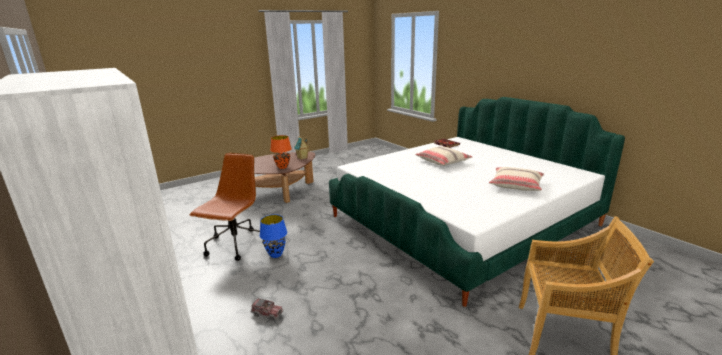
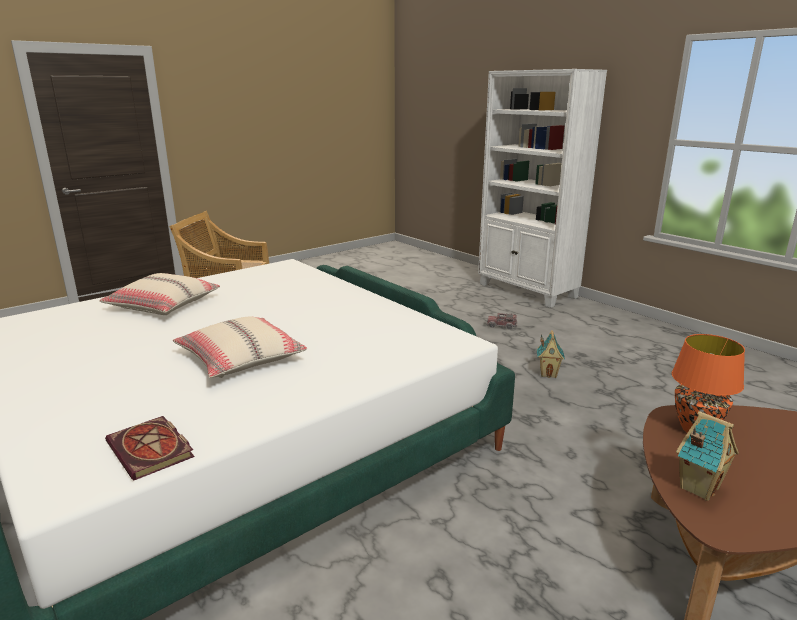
camera: 175 degrees right, 0 degrees up
brown office chair [189,153,264,261] -> none
blue table lamp [260,214,287,258] -> toy house [537,330,565,378]

